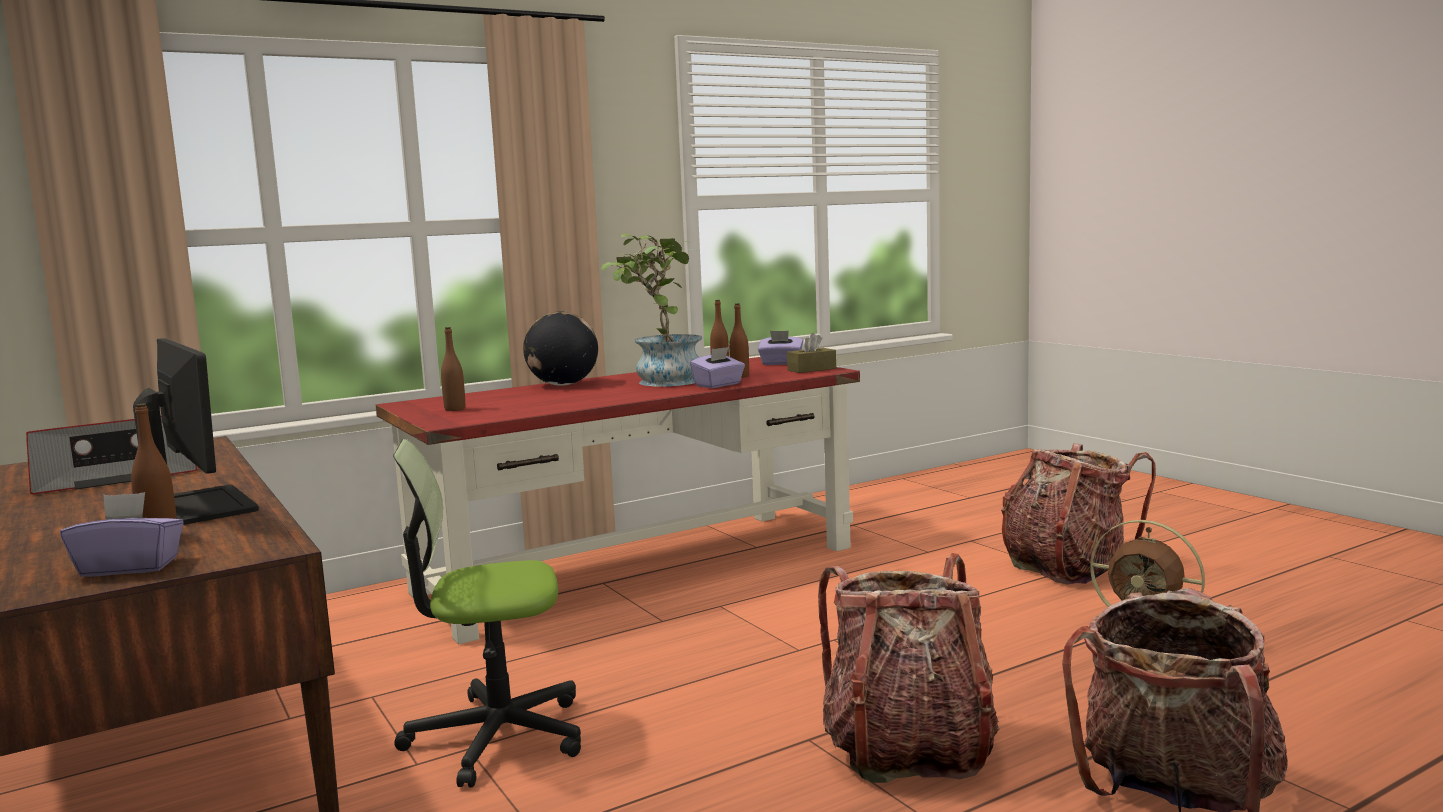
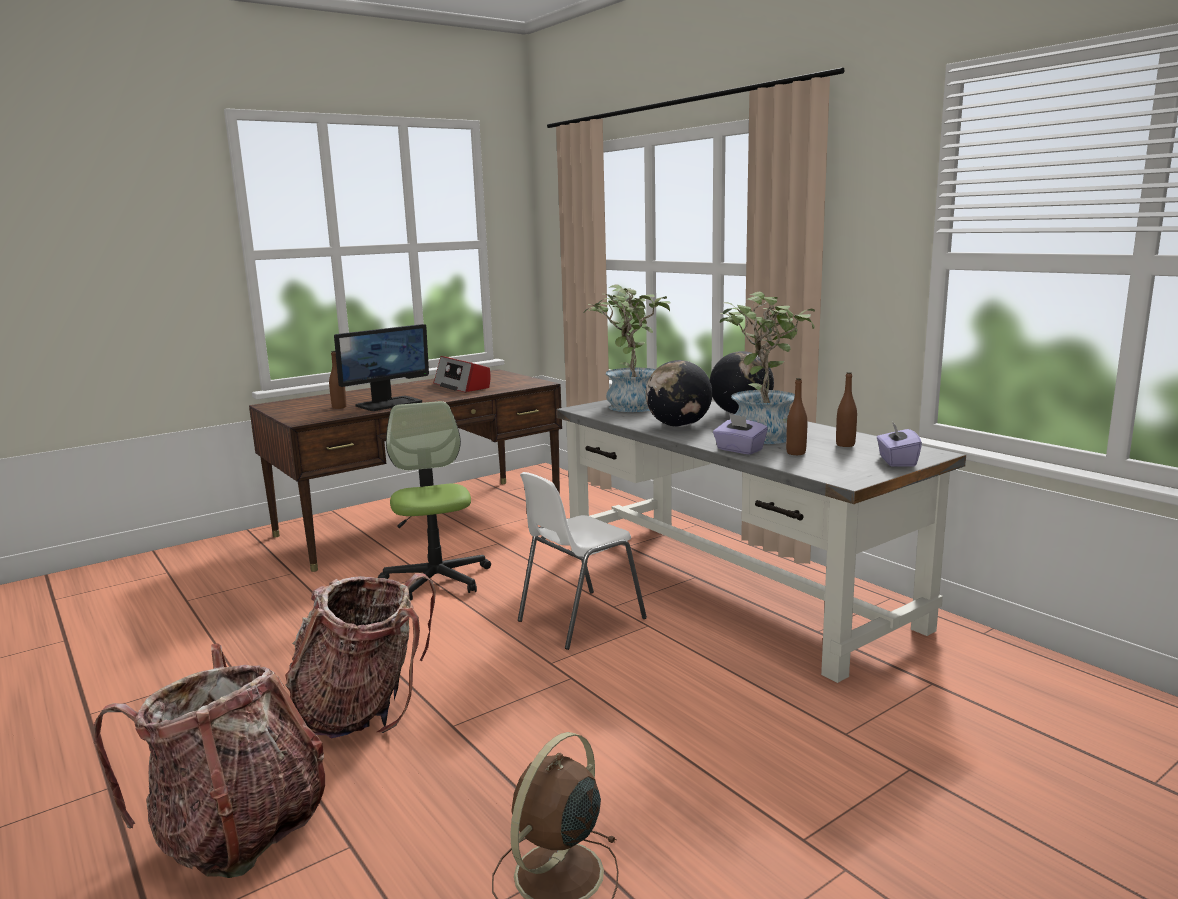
camera: 85 degrees right, 5 degrees up
purple tissue box [60,492,184,577] -> none
red desk [375,357,860,645] -> grey desk [556,400,966,683]
brown bottle [441,327,465,411] -> potted plant [584,285,671,412]
brown tissue box [787,333,836,373] -> none
backpack [1001,443,1156,584] -> none
none -> white chair [518,472,647,650]
none -> globe [645,360,712,427]

